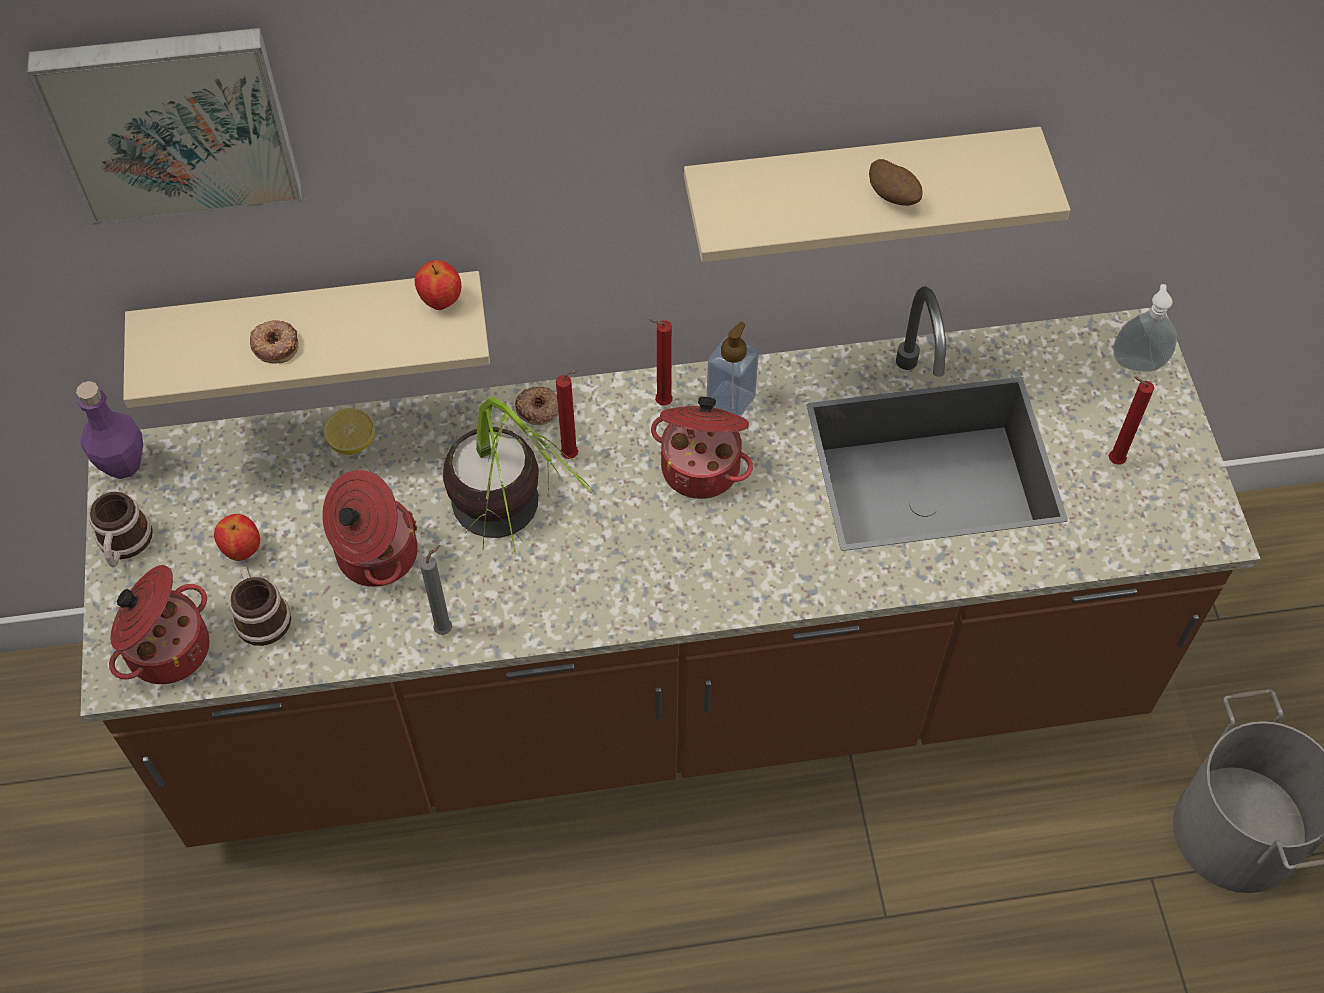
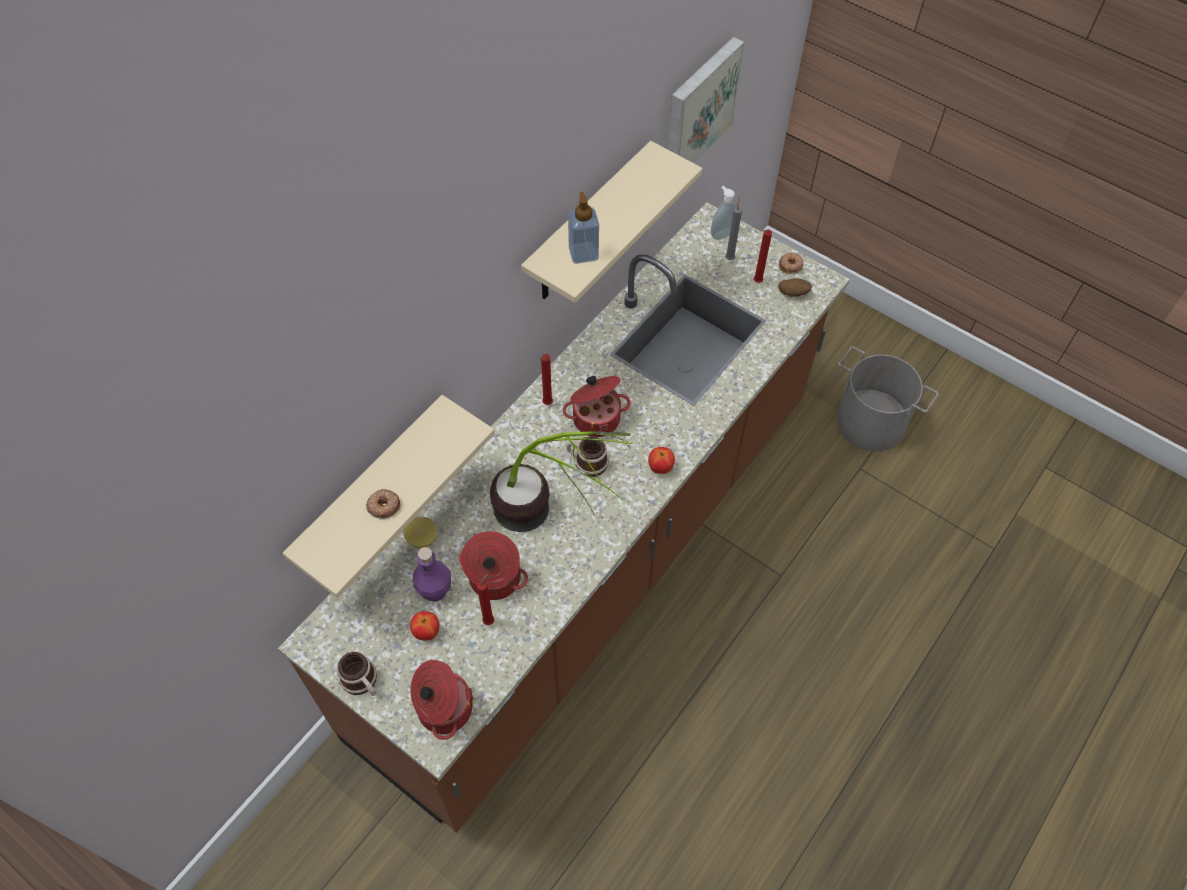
camera: 45 degrees left, 0 degrees up
picture [27,28,302,225] -> picture moved to [667,37,745,163]
purple bottle [76,381,143,479] -> purple bottle moved to [413,547,451,602]
mug [229,567,291,646] -> mug moved to [566,436,609,477]
apple [415,260,461,310] -> apple moved to [648,447,675,474]
grey candle [420,545,452,635] -> grey candle moved to [725,198,742,260]
donut [515,386,559,425] -> donut moved to [779,253,804,274]
red candle [556,370,579,459] -> red candle moved to [477,573,494,625]
soap dispenser [707,322,759,416] -> soap dispenser moved to [568,192,599,264]
potato [869,159,923,206] -> potato moved to [778,278,812,297]

